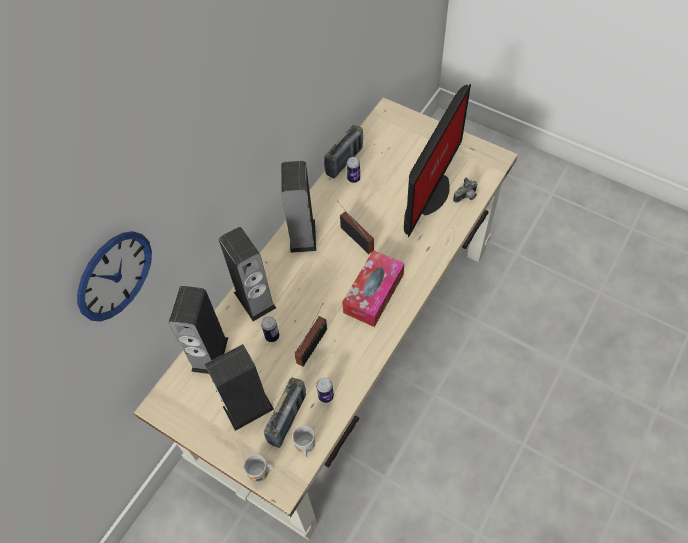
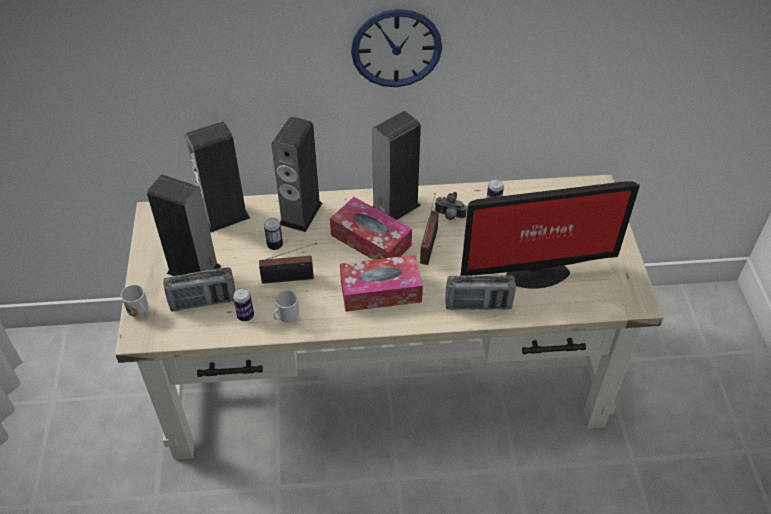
camera: 50 degrees right, 10 degrees down
wall clock [77,231,152,322] -> wall clock moved to [351,9,442,87]
mug [292,425,315,457] -> mug moved to [273,290,299,323]
radio [324,125,363,178] -> radio moved to [445,275,516,310]
camera [453,177,478,203] -> camera moved to [435,192,467,220]
none -> tissue box [330,197,412,260]

